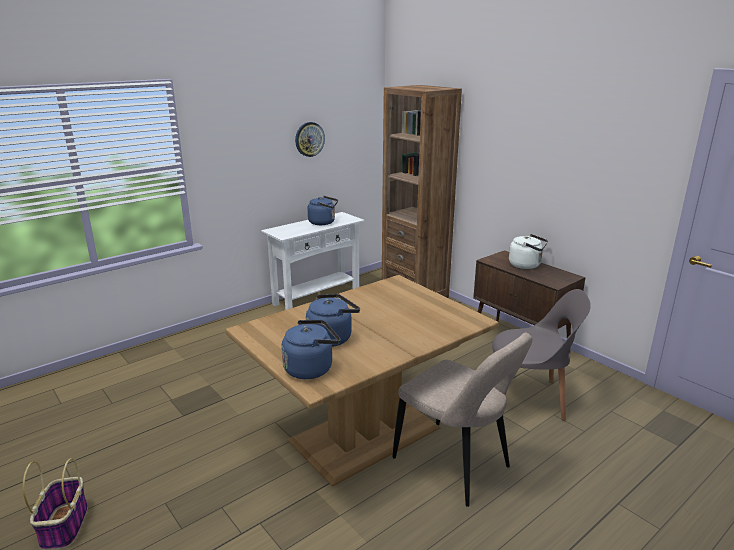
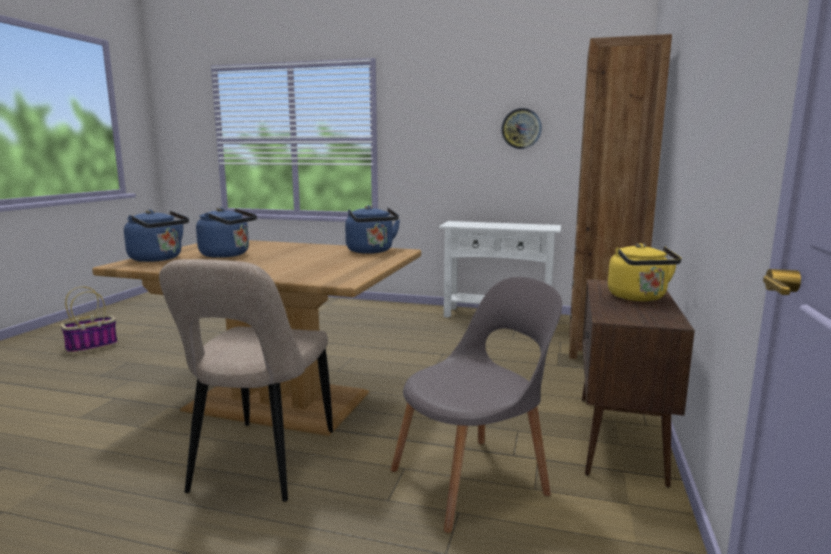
camera: 55 degrees right, 10 degrees down
blue kettle [308,196,338,225] -> blue kettle moved to [345,205,400,254]
grey chair [492,289,591,421] -> grey chair turned 90 degrees counterclockwise [391,277,562,533]
white kettle [509,234,548,269] -> yellow kettle [608,243,682,301]

